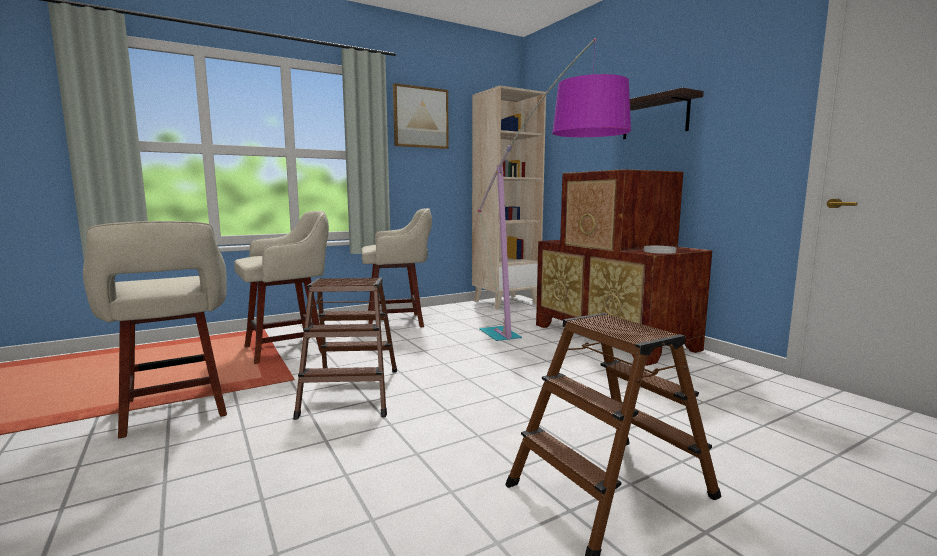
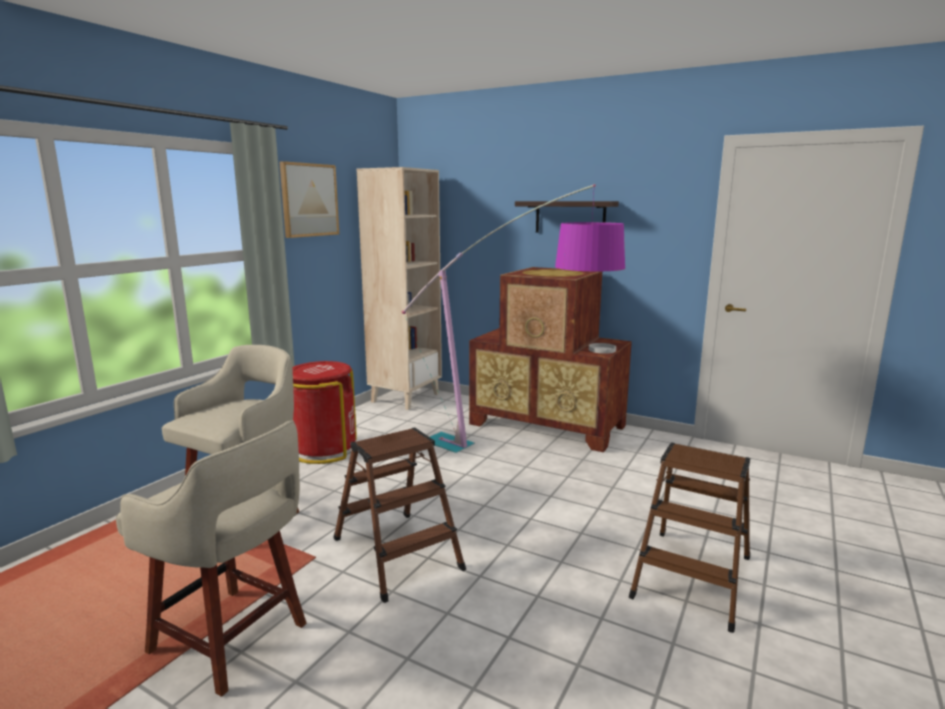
camera: 30 degrees left, 5 degrees up
beige stool [362,208,432,327] -> red trash can [293,361,356,464]

